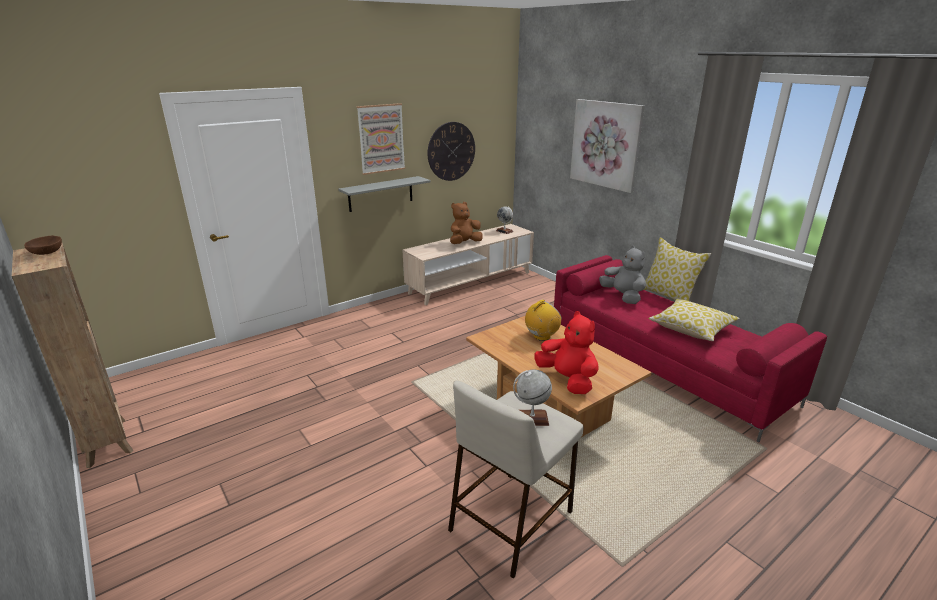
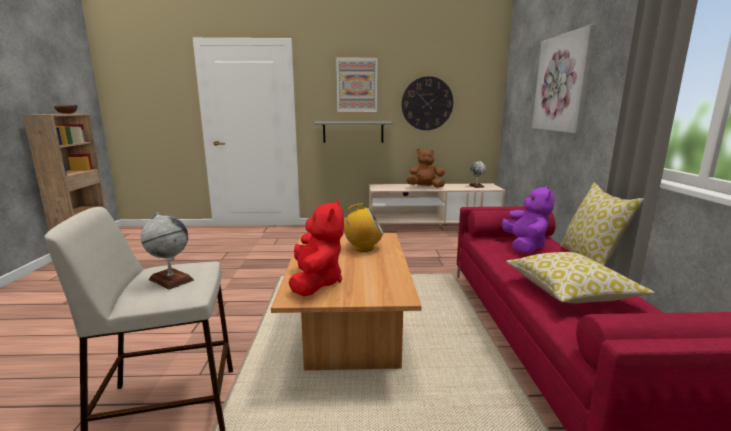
camera: 35 degrees right, 10 degrees down
grey plush toy [599,246,646,304] -> purple plush toy [502,185,555,254]

